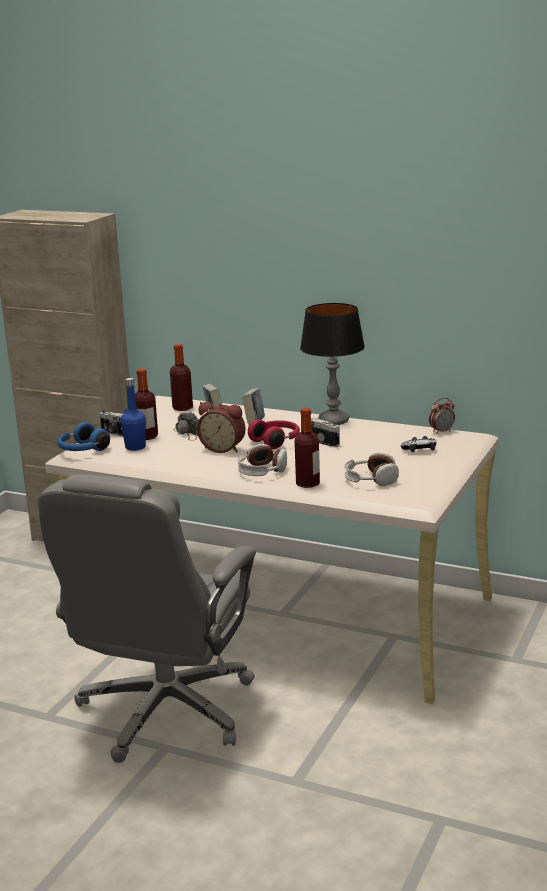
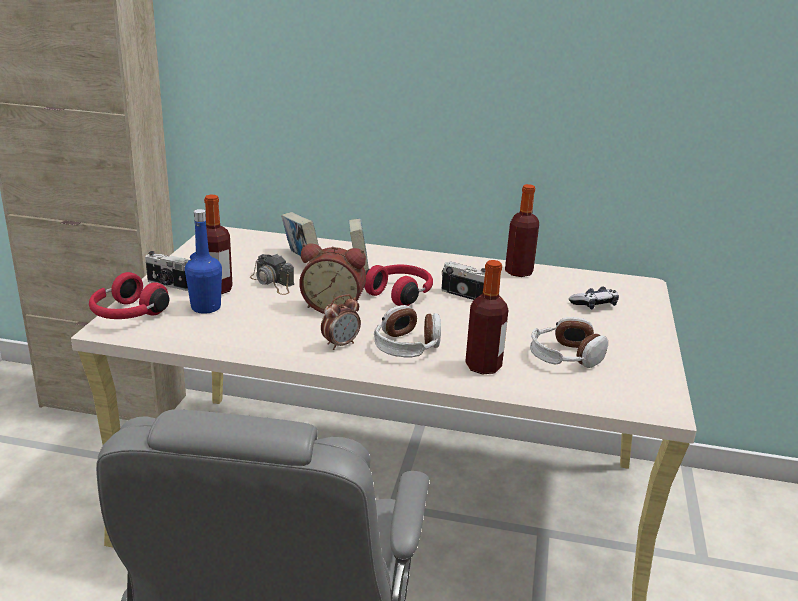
camera: 15 degrees left, 5 degrees up
blue headphones [57,422,110,451] -> red headphones [89,272,169,319]
bottle [170,344,193,411] -> bottle moved to [505,184,539,277]
table lamp [300,303,365,425] -> none
alarm clock [429,398,455,434] -> alarm clock moved to [321,295,361,350]

